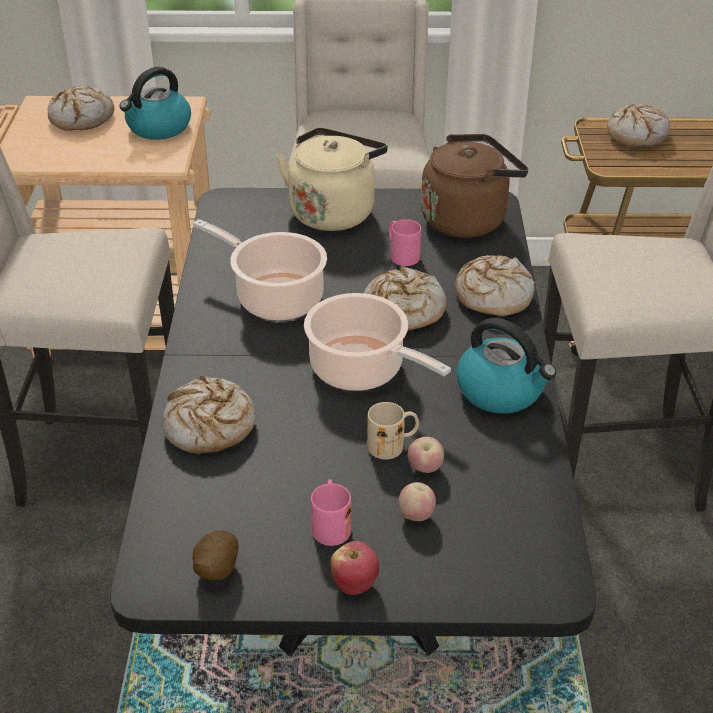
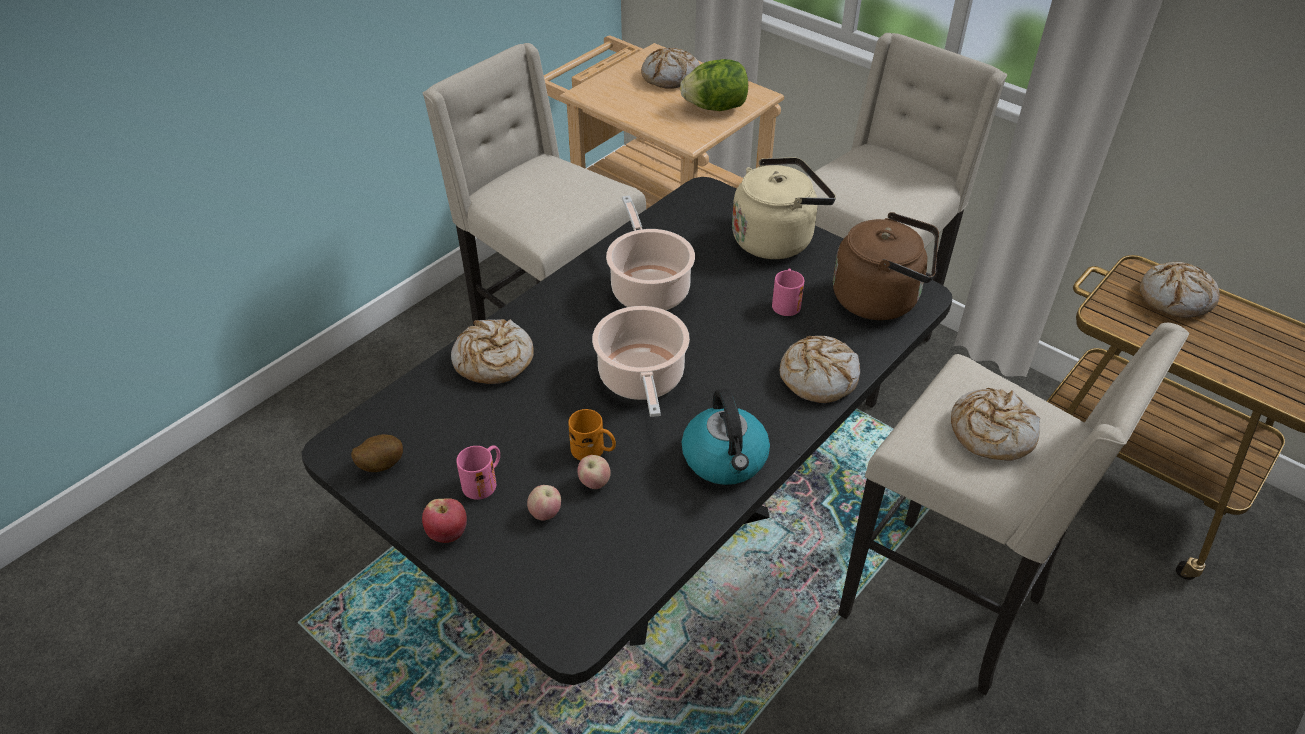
camera: 40 degrees right, 5 degrees up
kettle [119,67,191,140] -> lettuce [680,59,748,111]
bread [364,266,447,330] -> bread moved to [951,388,1040,461]
beige mug [367,402,419,459] -> orange mug [568,409,616,461]

